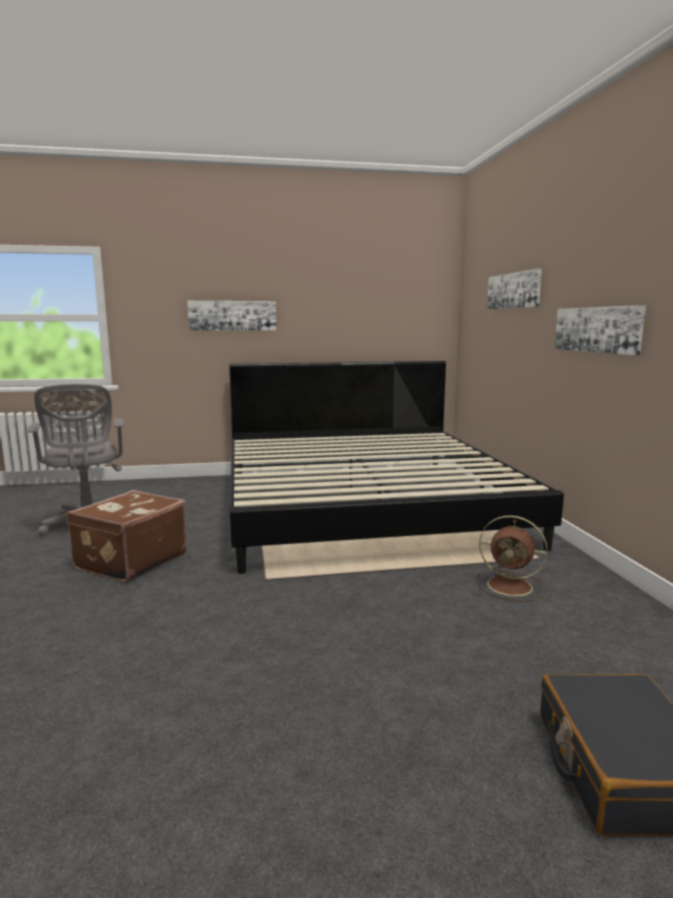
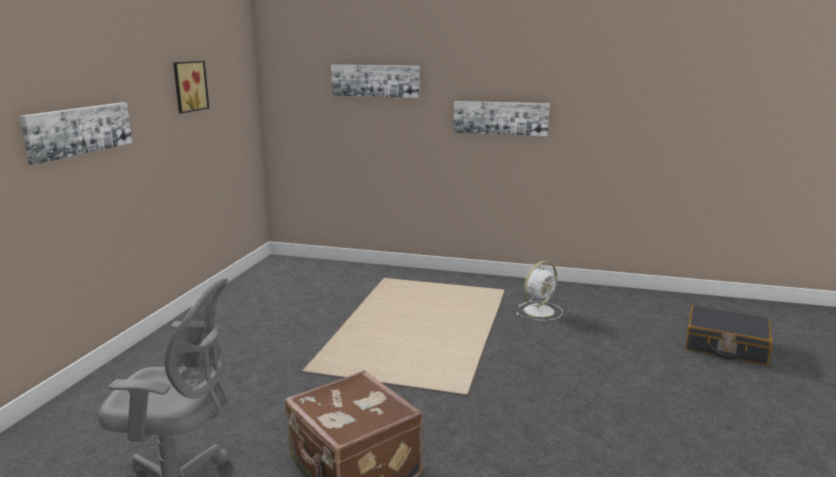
camera: 65 degrees left, 5 degrees up
bed [229,361,564,574] -> none
brown fan [477,515,548,602] -> white fan [516,261,563,321]
none -> picture [173,61,209,113]

